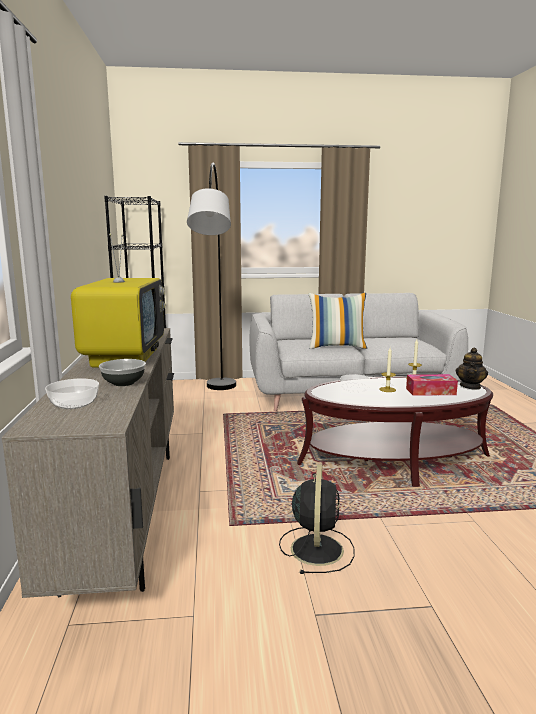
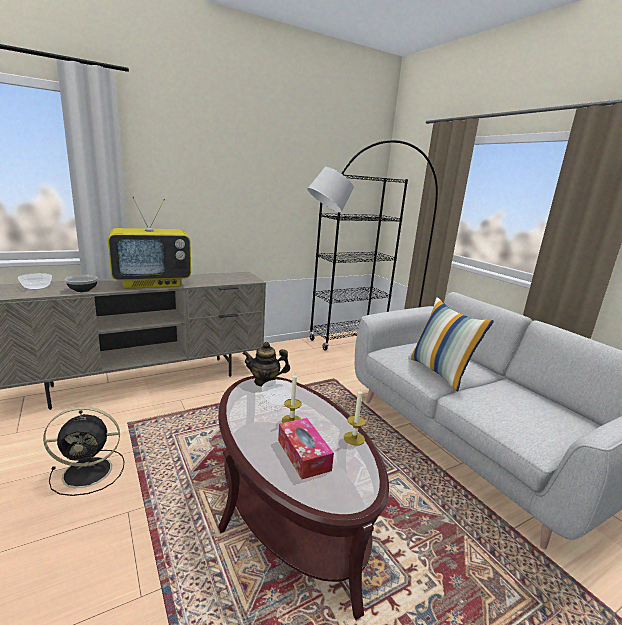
camera: 65 degrees right, 5 degrees up
teapot [456,347,488,390] -> teapot moved to [242,342,290,387]

